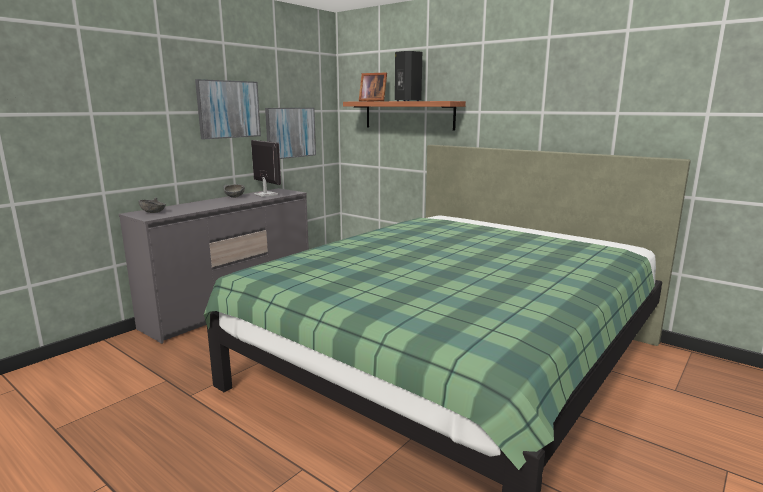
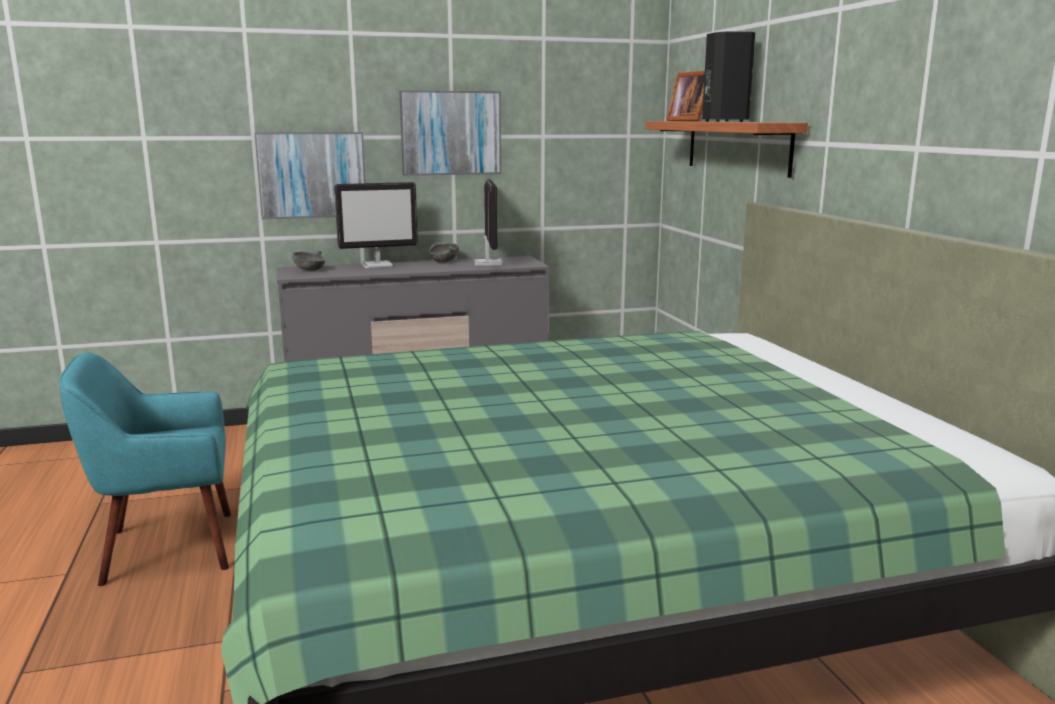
camera: 35 degrees right, 0 degrees up
picture [265,108,316,159] -> picture moved to [255,132,366,219]
none -> turquoise armchair [59,352,231,586]
none -> monitor [334,182,418,268]

